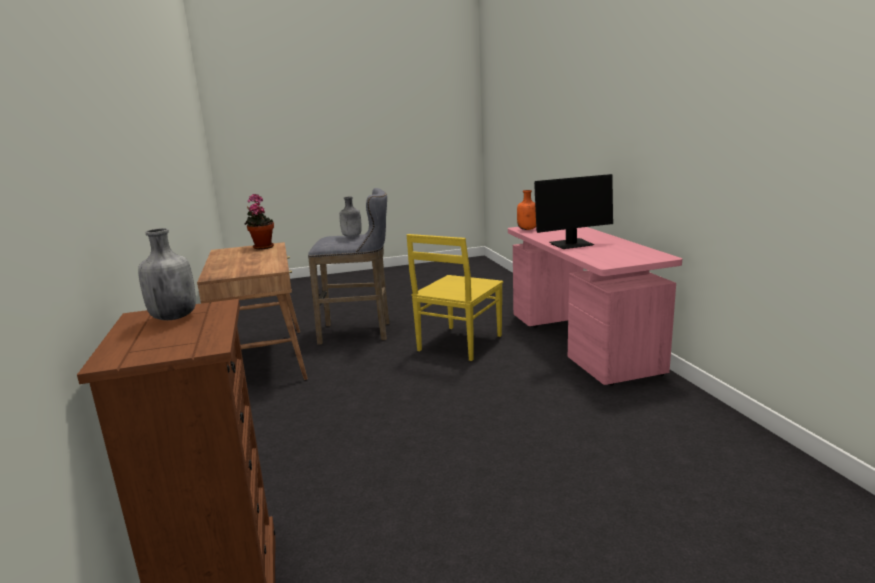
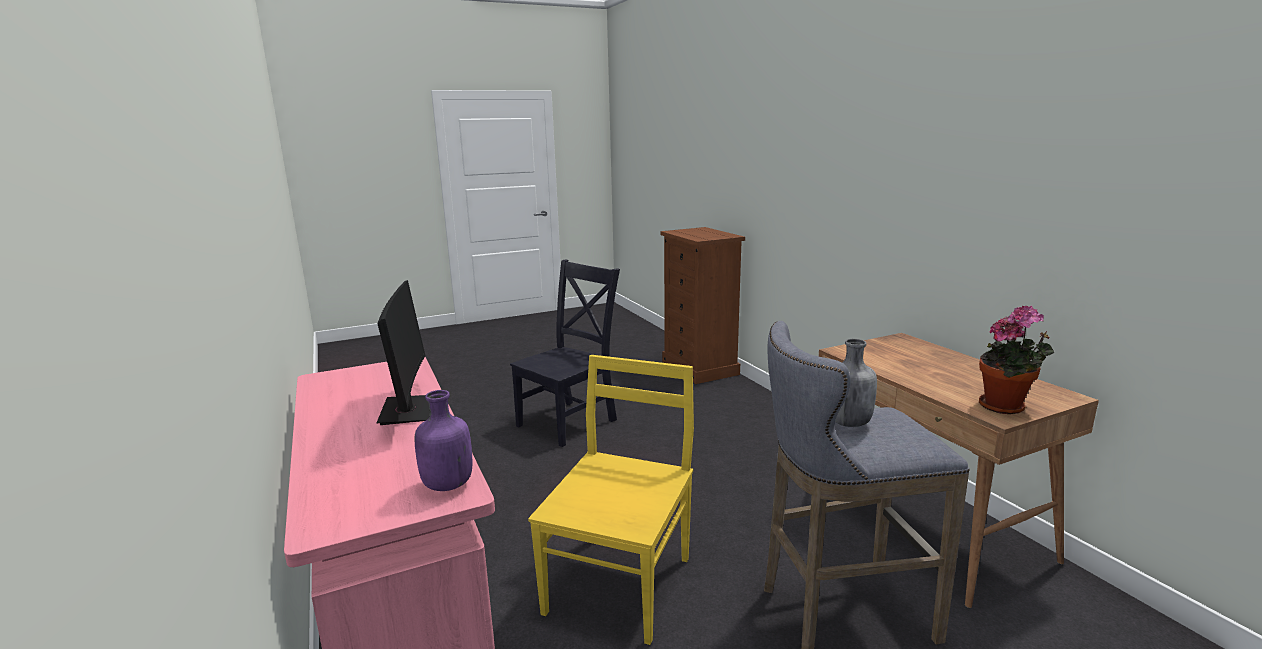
camera: 170 degrees right, 0 degrees up
grey bottle [138,228,196,320] -> none
orange bottle [517,190,536,230] -> purple bottle [415,390,472,491]
monitor [534,174,613,249] -> monitor turned 105 degrees clockwise [377,280,430,425]
none -> black chair [510,260,620,447]

